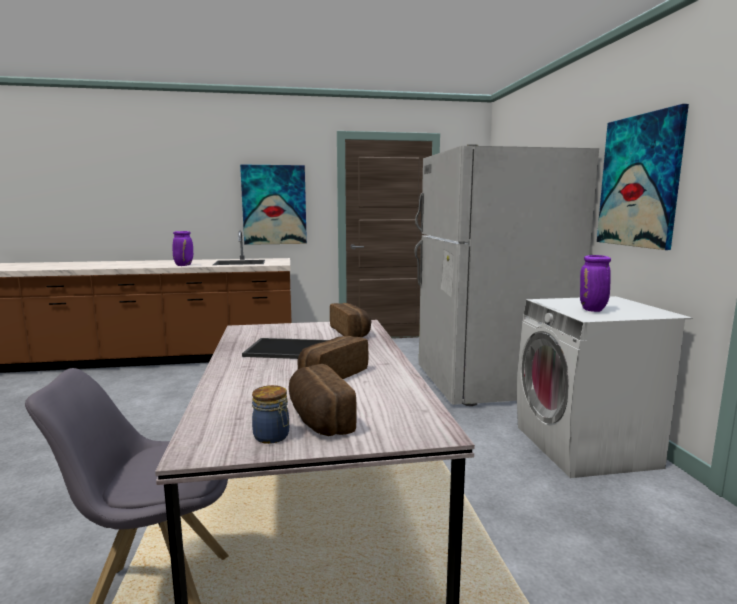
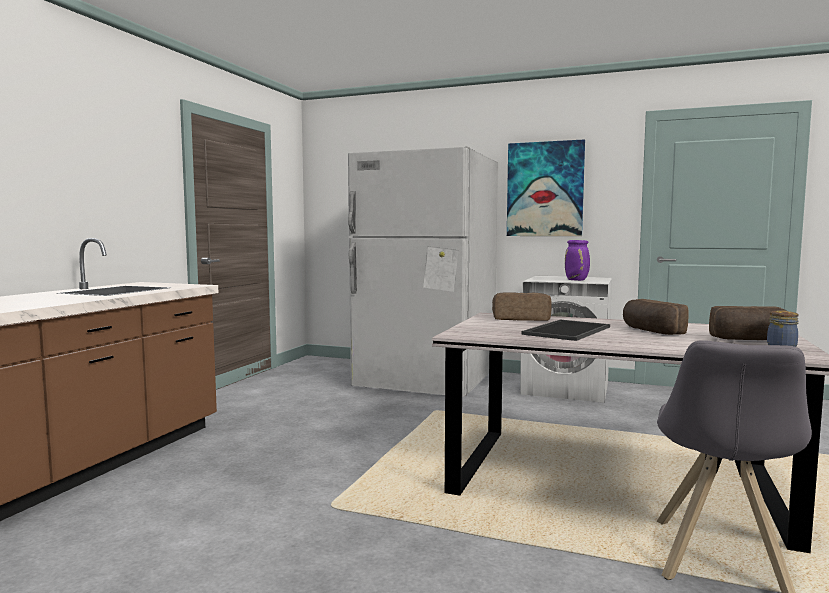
camera: 60 degrees left, 5 degrees down
purple vase [173,231,193,266] -> none
picture [240,164,307,245] -> none

